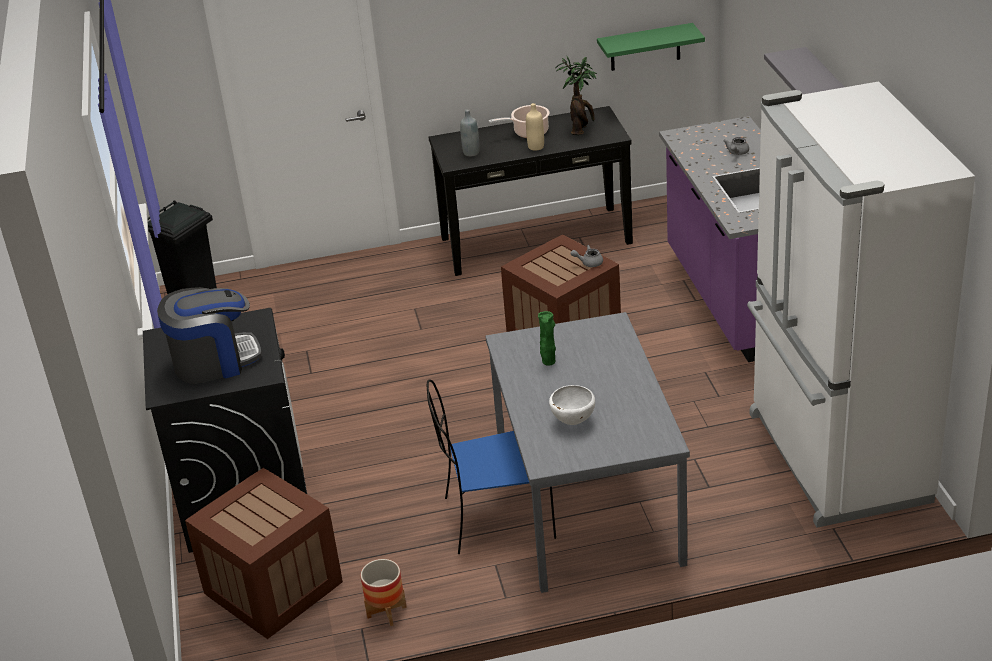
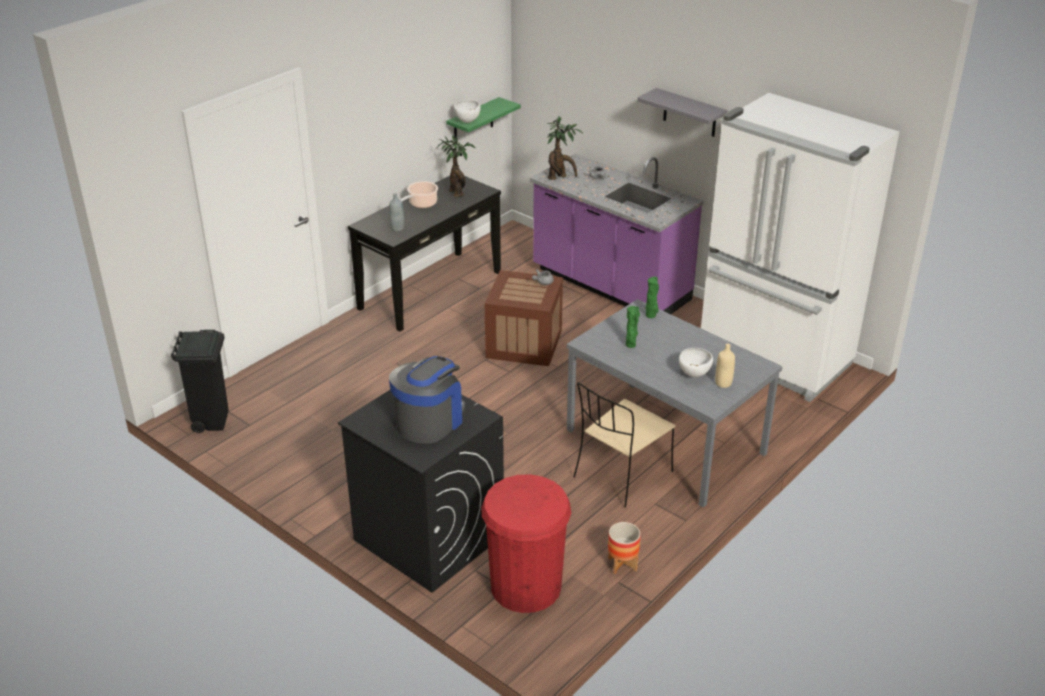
camera: 40 degrees left, 0 degrees up
crate [185,468,343,639] -> red trash can [481,474,571,613]
blue chair [427,380,556,554] -> beige chair [573,382,675,508]
beige bottle [526,103,544,150] -> beige bottle moved to [715,344,735,388]
none -> white bowl [454,100,481,123]
none -> potted plant [547,116,584,180]
none -> green vase [645,276,659,318]

